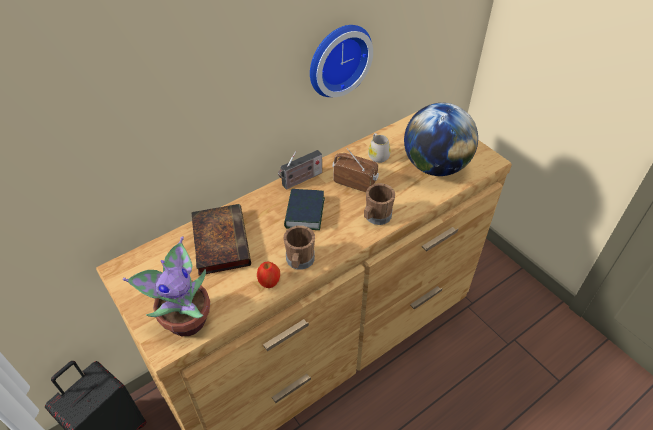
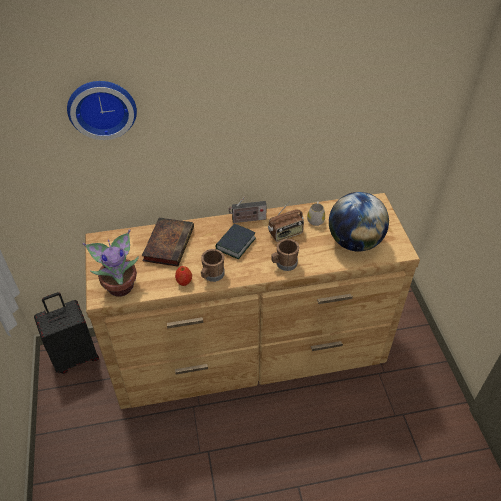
camera: 25 degrees right, 0 degrees up
wall clock [310,25,373,97] -> wall clock moved to [67,81,137,140]
radio [332,148,379,192] -> radio turned 105 degrees clockwise [268,201,304,242]

